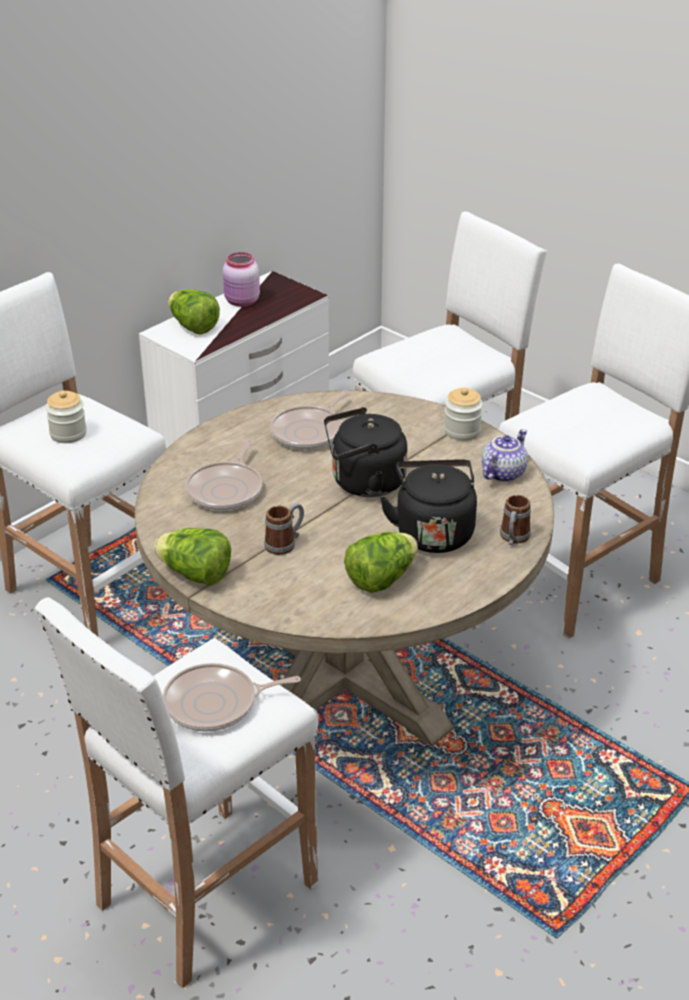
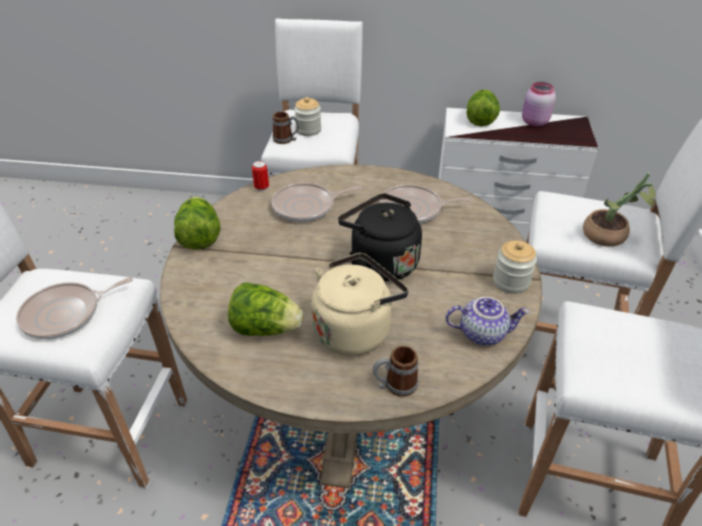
camera: 55 degrees right, 5 degrees up
frying pan [163,663,301,732] -> frying pan turned 75 degrees counterclockwise [16,277,133,339]
mug [264,503,304,555] -> mug moved to [272,112,300,144]
black kettle [380,459,477,553] -> beige kettle [312,253,409,355]
none -> can [252,161,269,191]
none -> potted plant [583,173,656,247]

